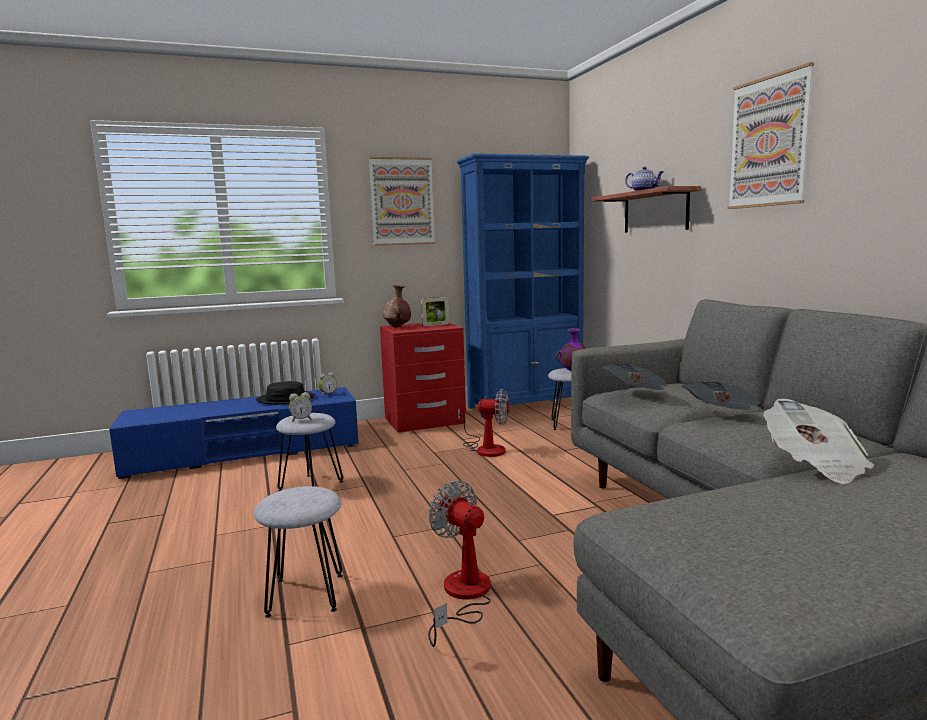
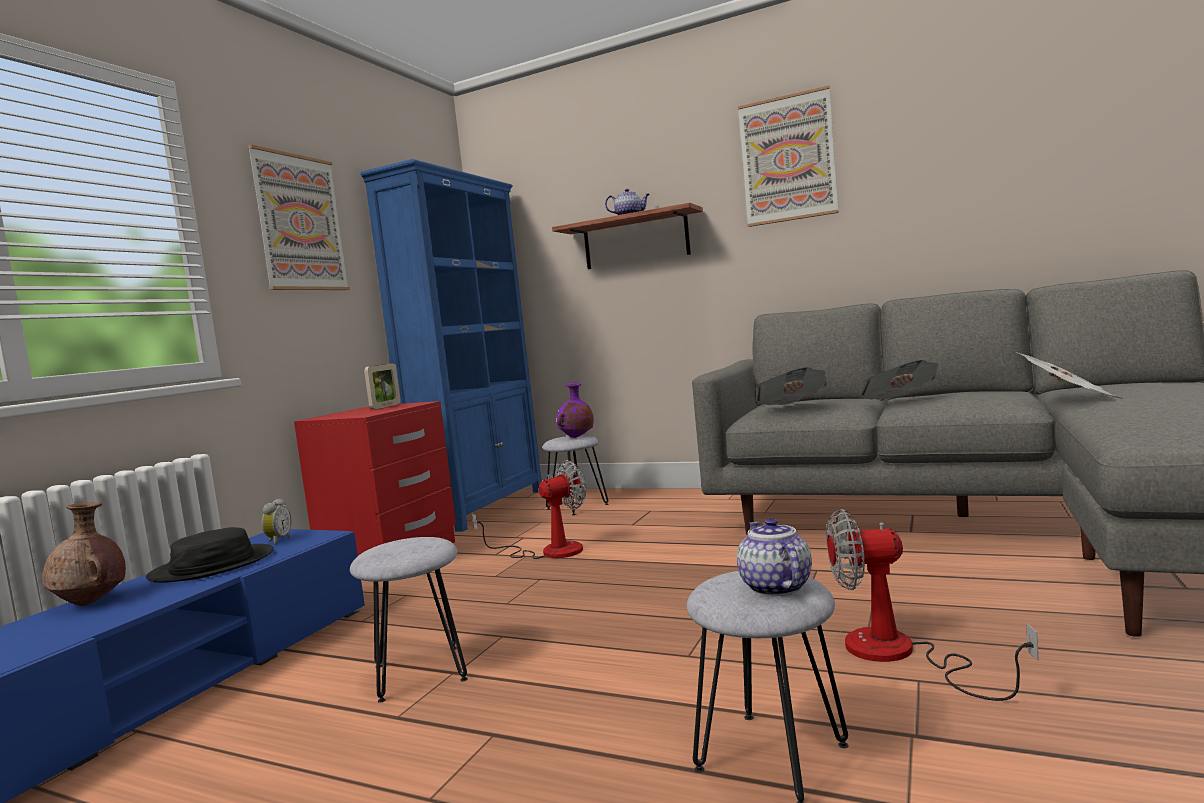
camera: 45 degrees left, 5 degrees down
alarm clock [289,392,312,422] -> none
brown vase [383,285,411,327] -> brown vase moved to [42,503,126,606]
none -> teapot [737,518,812,596]

